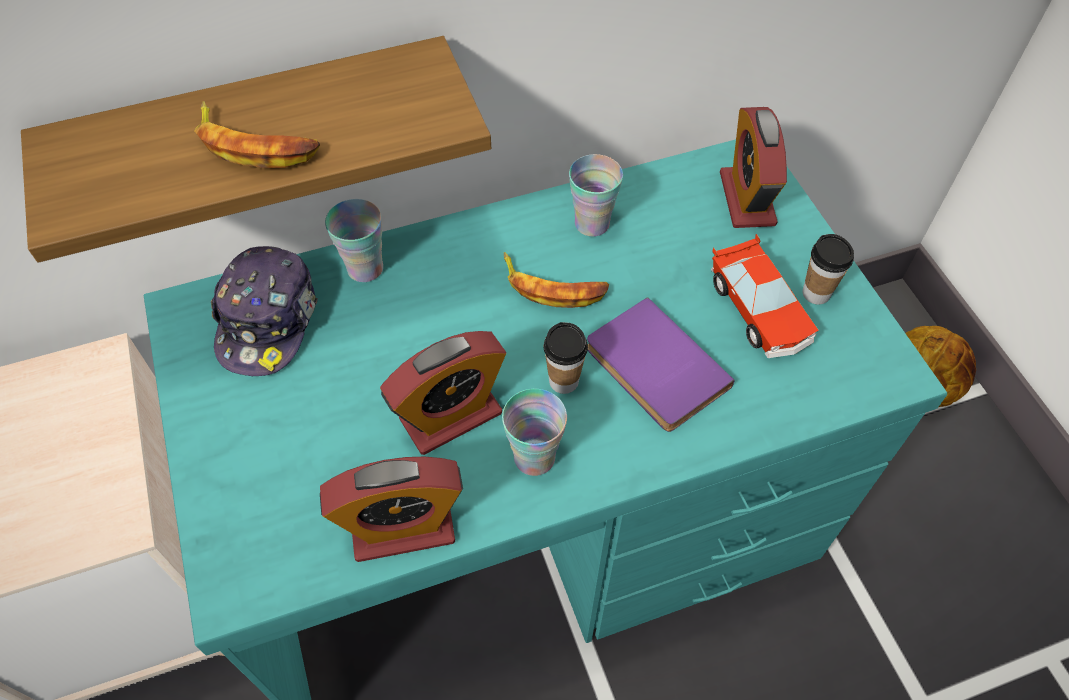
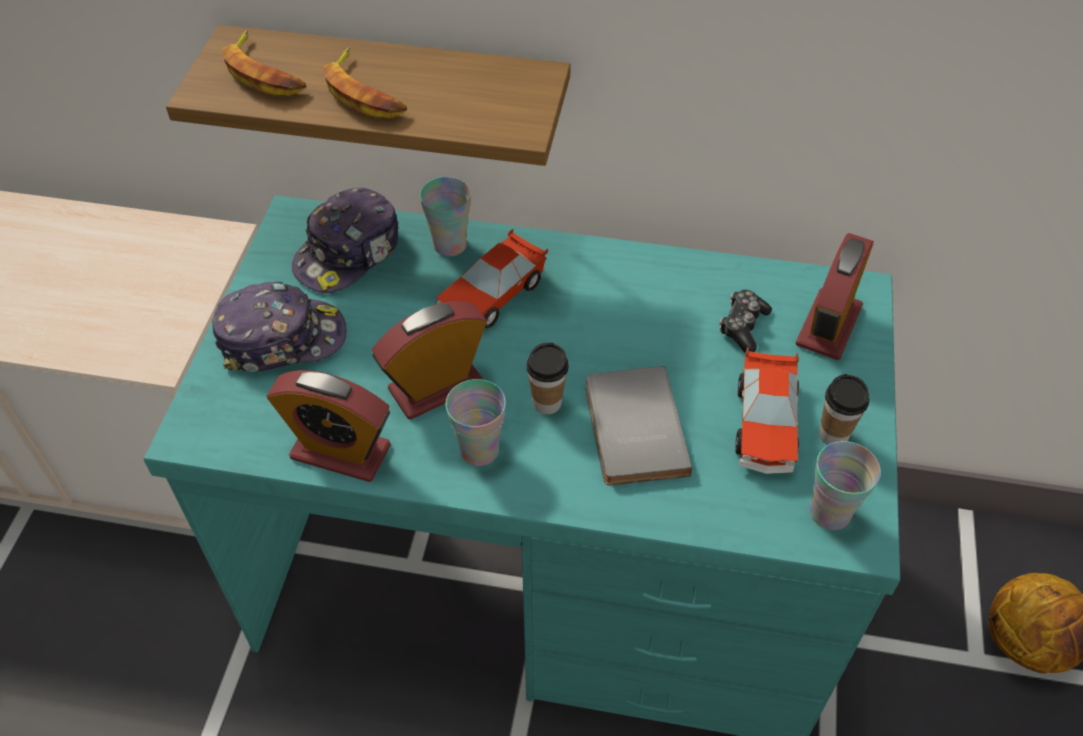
camera: 30 degrees right, 5 degrees down
alarm clock [380,331,506,455] -> alarm clock turned 150 degrees clockwise [372,301,487,420]
banana [504,252,609,308] -> banana moved to [222,30,306,96]
cup [569,154,623,237] -> cup moved to [810,441,881,530]
purple book [587,297,735,432] -> grey book [586,366,692,486]
none -> cap [212,282,346,372]
none -> toy car [436,228,548,328]
none -> game controller [720,290,772,353]

